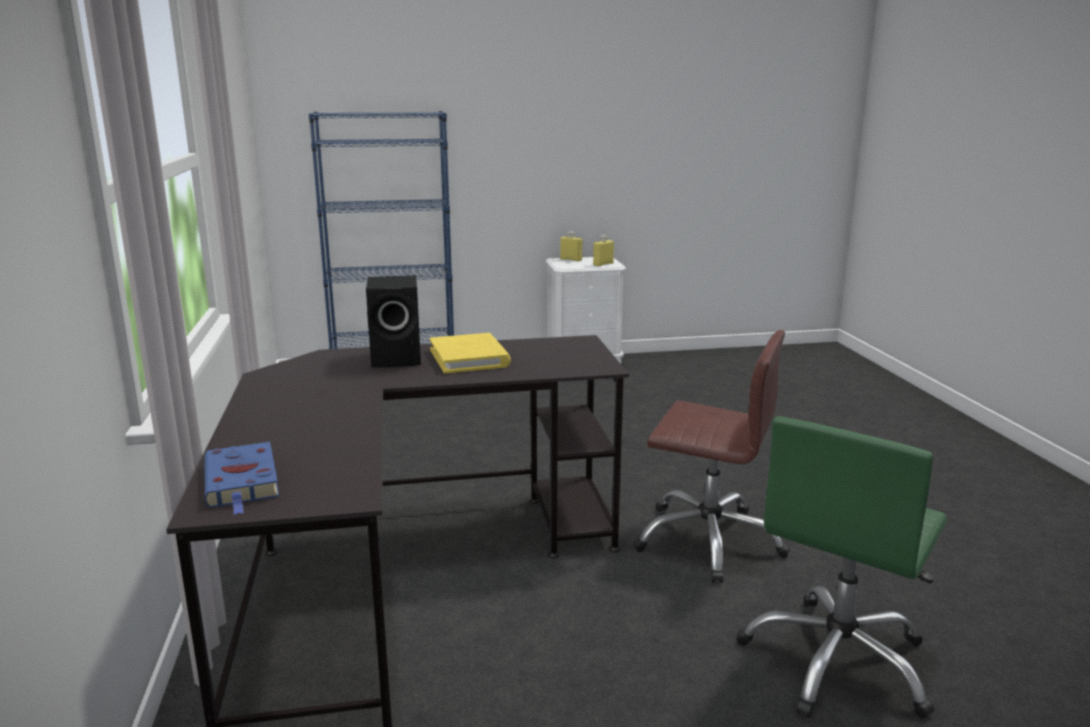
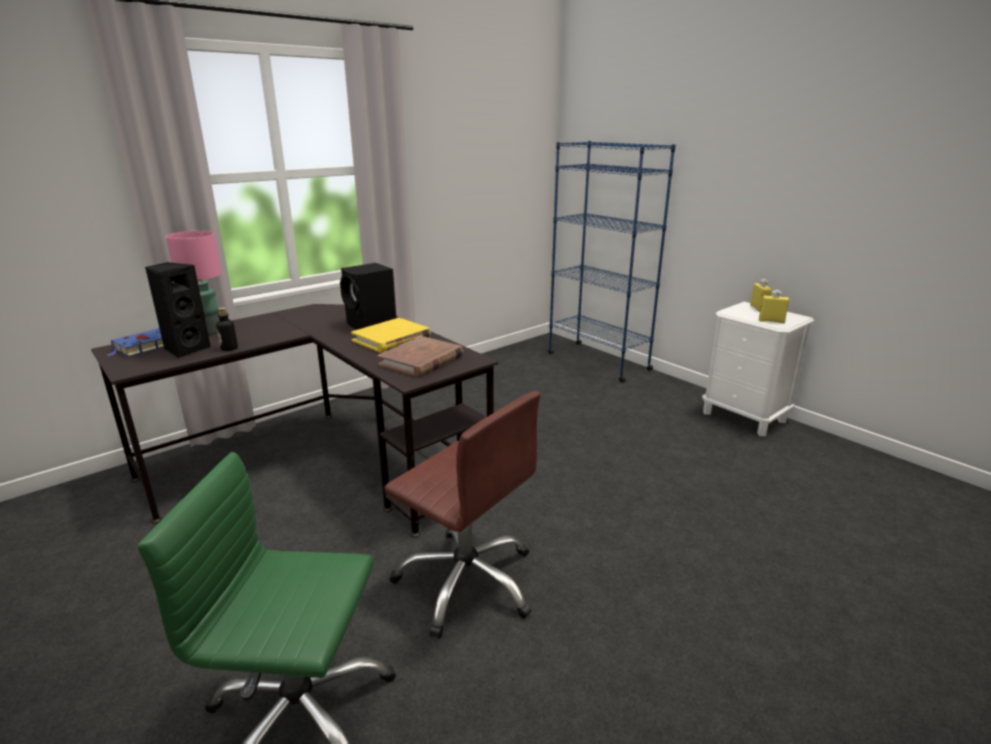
camera: 60 degrees right, 5 degrees up
brown office chair [633,330,790,583] -> brown office chair turned 45 degrees counterclockwise [384,391,540,639]
none -> black speaker [145,262,211,358]
none -> pink table lamp [166,231,222,334]
none -> bottle [216,307,238,351]
none -> brown book [377,336,463,377]

